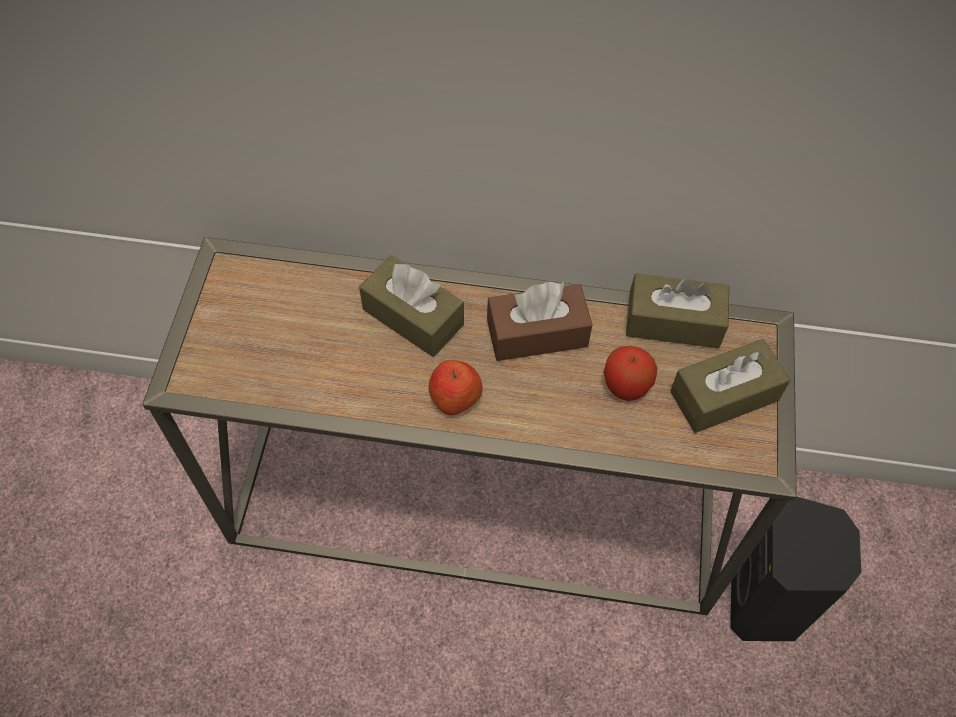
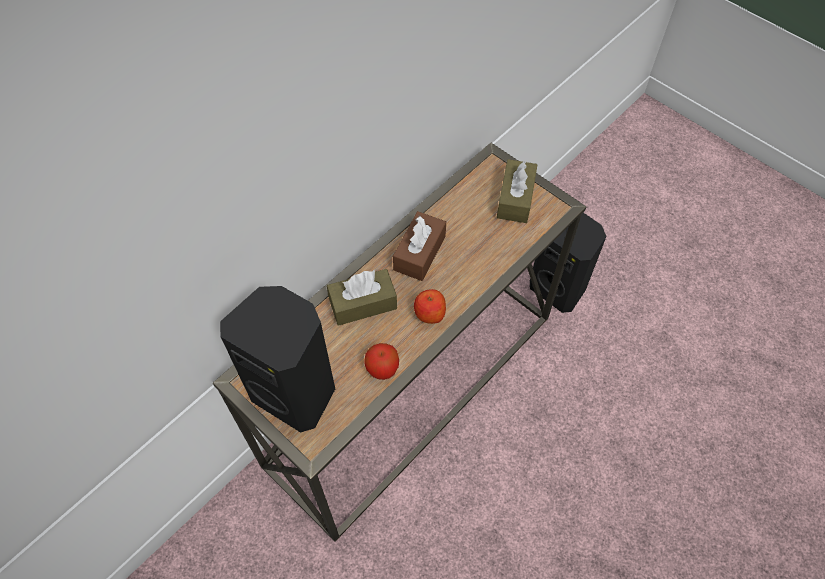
camera: 55 degrees left, 0 degrees up
apple [604,346,657,401] -> apple moved to [364,343,399,380]
brown tissue box [626,273,730,348] -> none
none -> black speaker [220,286,335,433]

